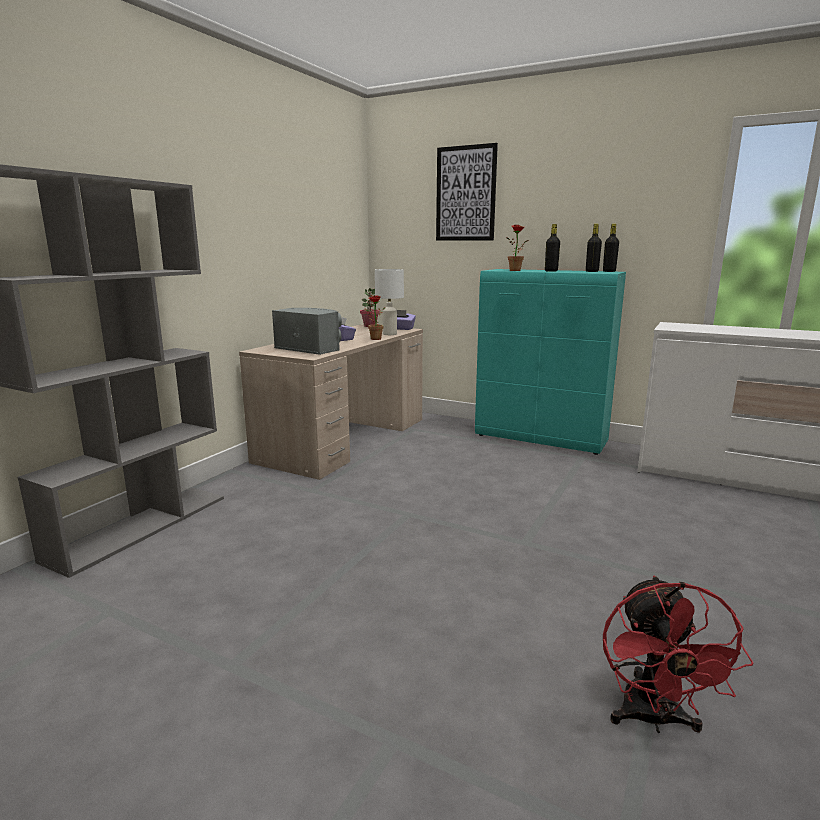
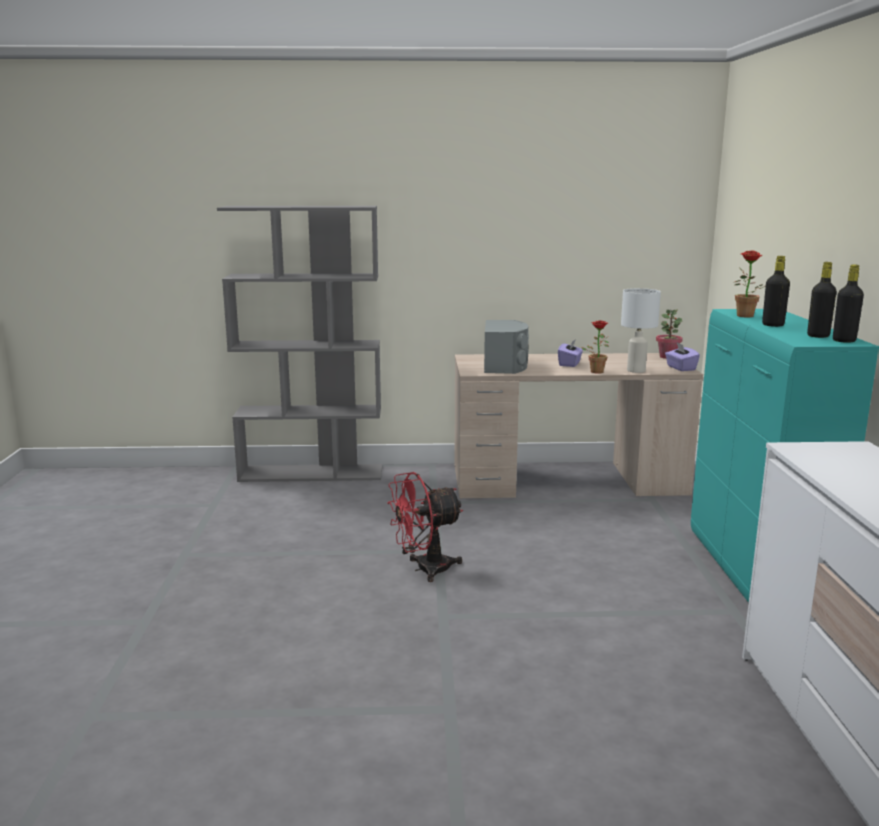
camera: 60 degrees right, 0 degrees up
picture [436,143,498,241] -> none
red fan [603,576,754,733] -> red fan moved to [387,472,463,582]

